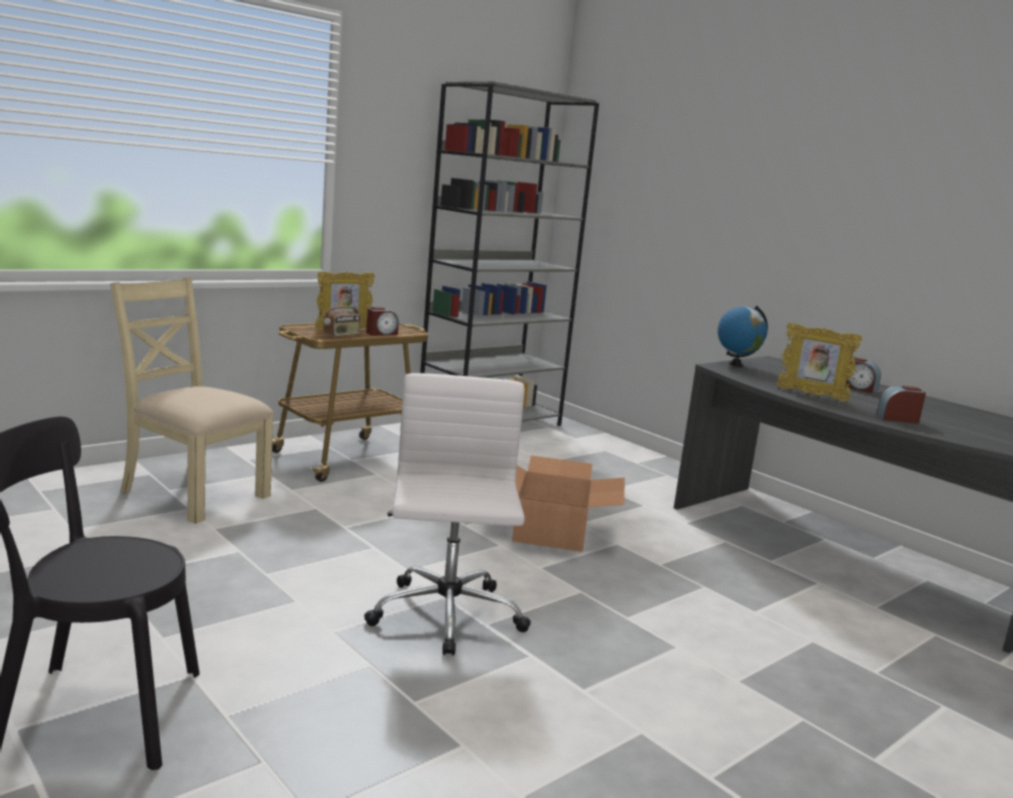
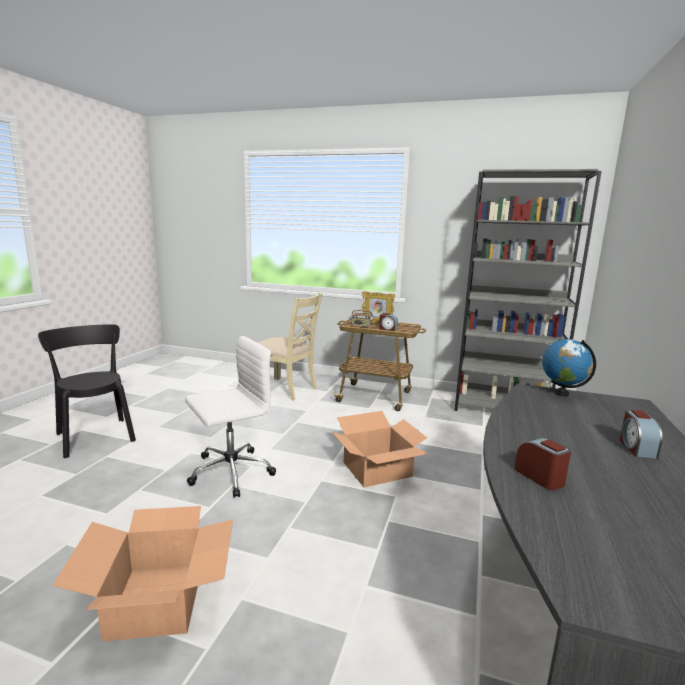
camera: 60 degrees right, 0 degrees up
beige chair [110,277,274,524] -> beige chair turned 120 degrees clockwise [258,293,322,401]
picture frame [777,323,862,401] -> none
none -> cardboard box [52,506,233,642]

